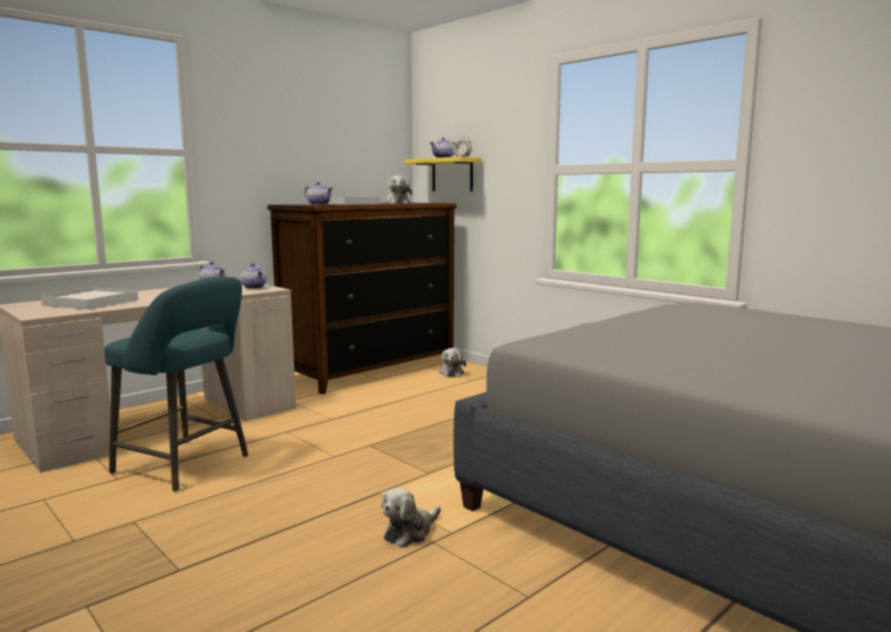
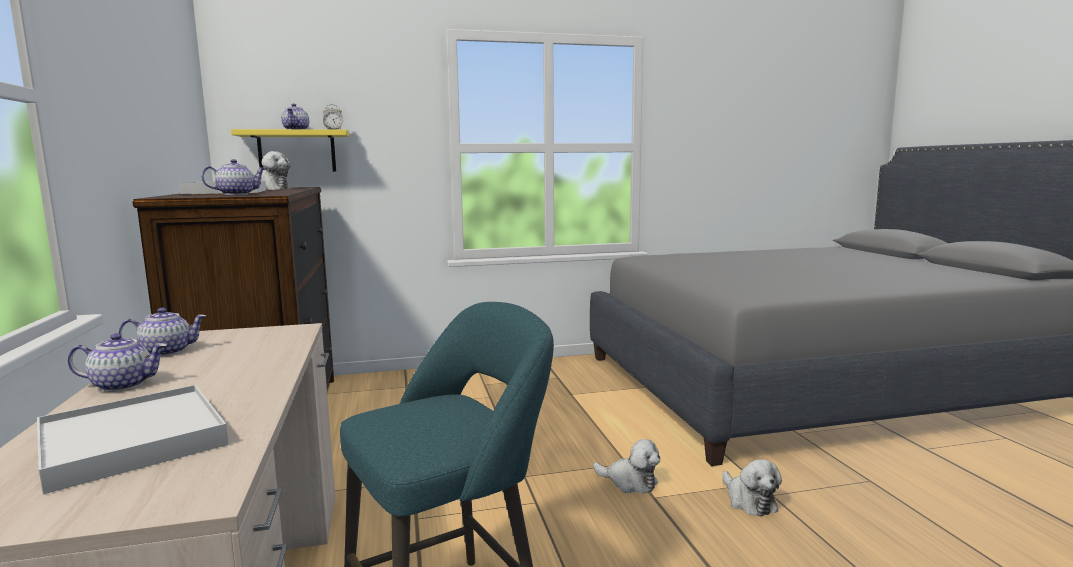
camera: 60 degrees left, 0 degrees up
teapot [240,263,267,289] -> teapot moved to [67,333,167,392]
plush toy [439,348,466,377] -> plush toy moved to [593,439,660,493]

